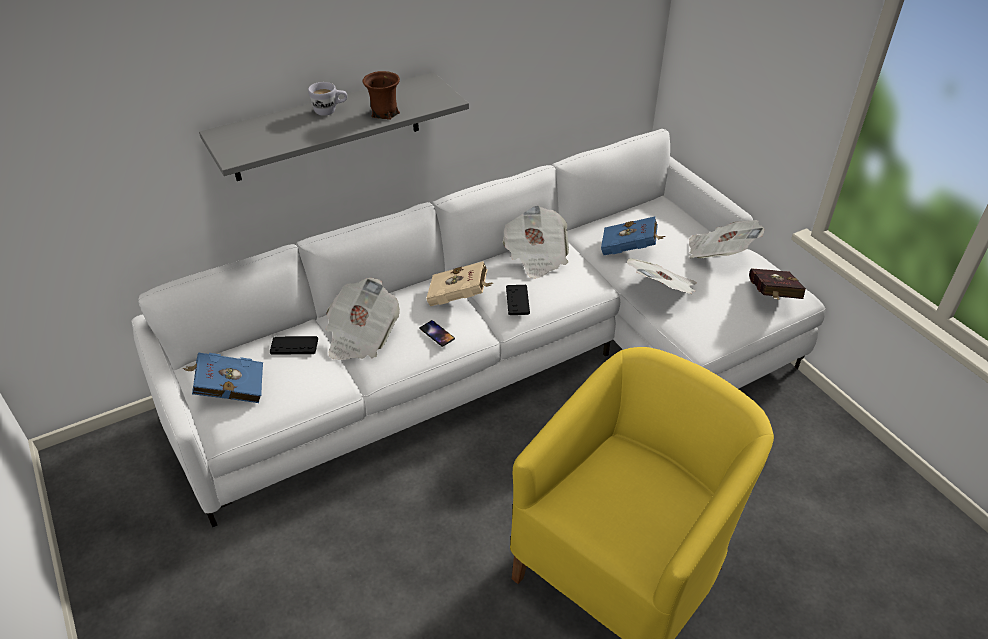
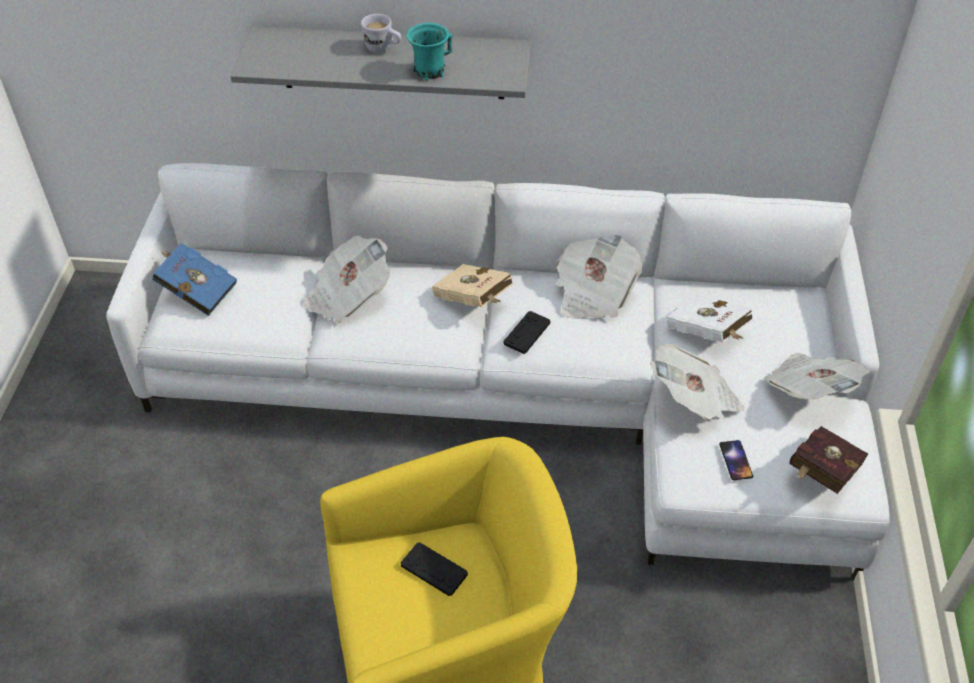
camera: 35 degrees right, 5 degrees up
black game controller [270,336,318,355] -> black game controller moved to [401,542,468,596]
brown mug [363,71,400,120] -> turquoise mug [406,23,453,81]
phone [419,320,455,347] -> phone moved to [719,440,753,480]
blue book [601,216,666,255] -> white book [667,295,753,342]

